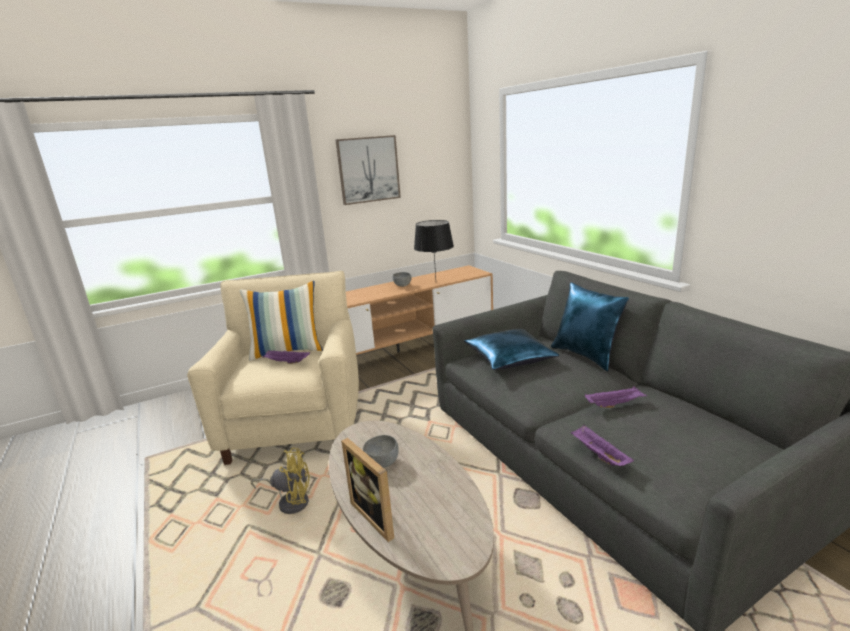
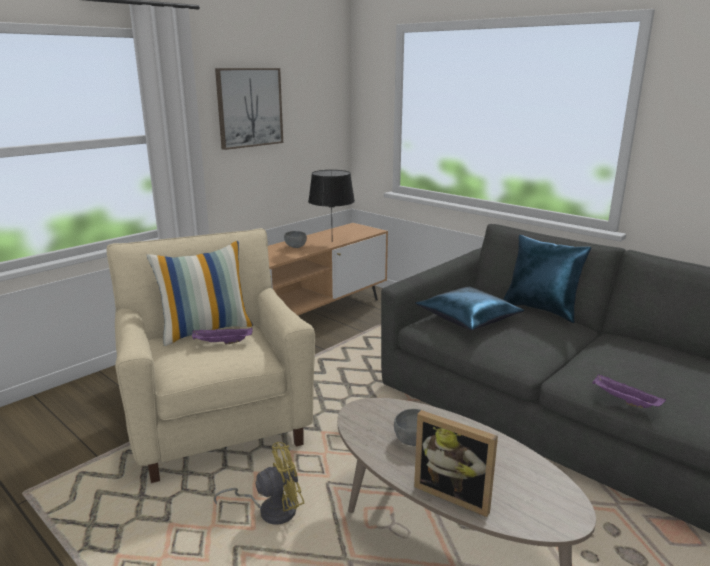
camera: 20 degrees left, 0 degrees up
purple tray [585,386,647,408] -> none

